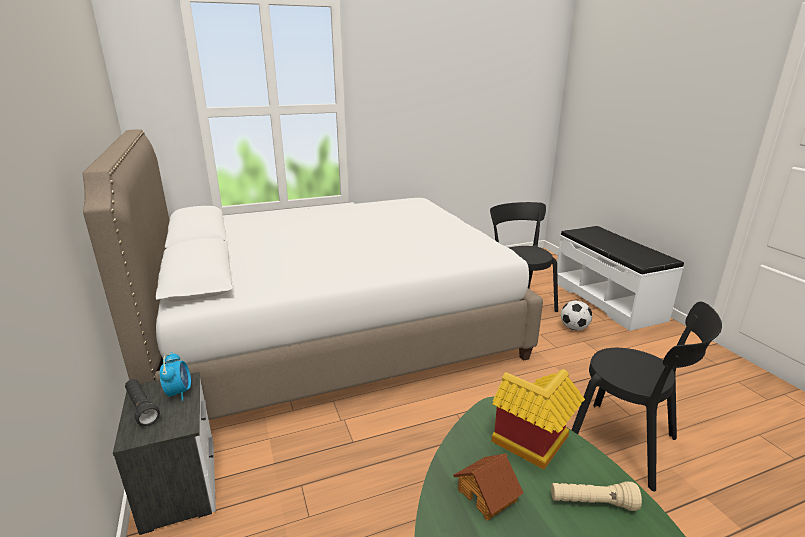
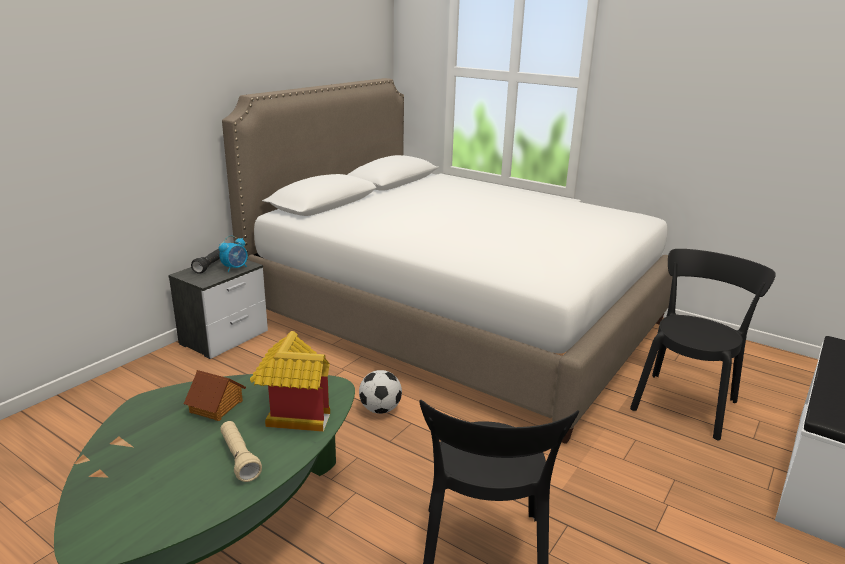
camera: 55 degrees right, 0 degrees up
football [561,301,592,330] -> football moved to [359,370,402,414]

